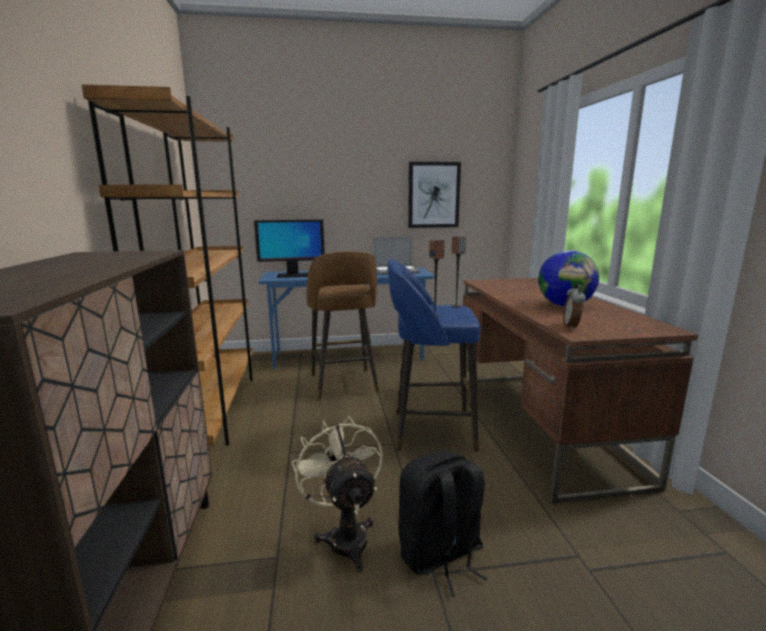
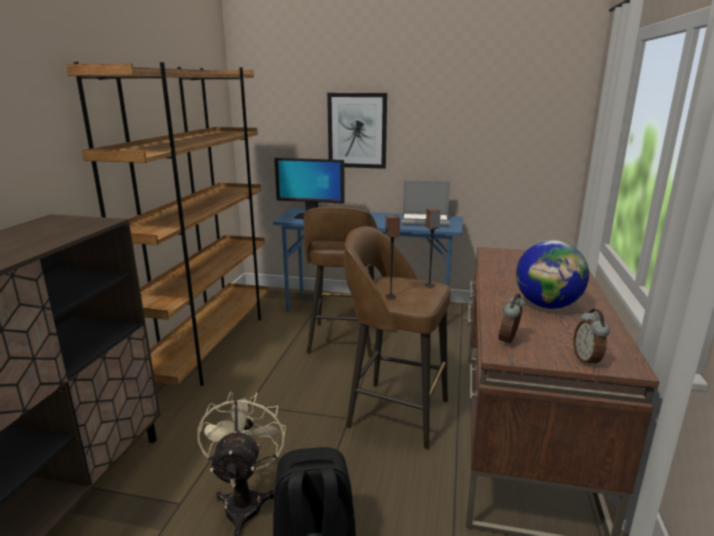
camera: 20 degrees right, 5 degrees up
blue stool [388,259,481,453] -> brown stool [344,226,451,449]
picture [408,162,461,228] -> picture moved to [327,93,387,169]
none -> alarm clock [573,309,610,367]

